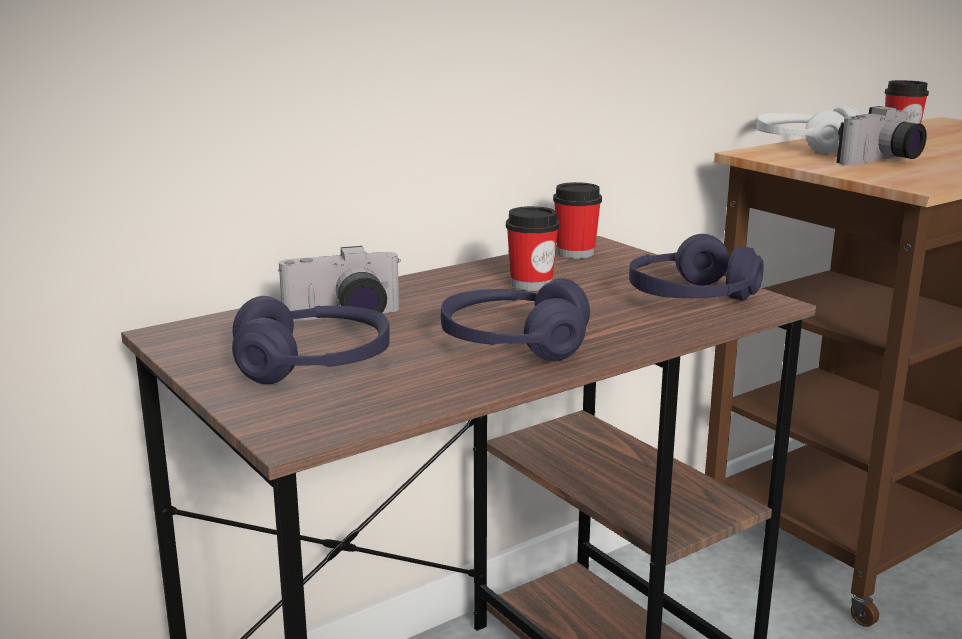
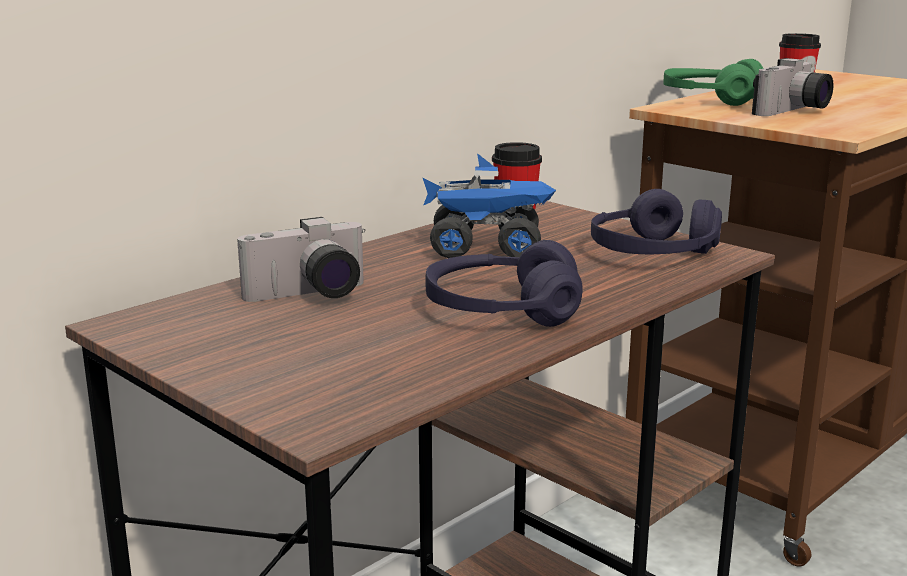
camera: 10 degrees left, 0 degrees up
purple headphones [232,296,390,384] -> none
cup [506,206,560,291] -> toy truck [423,153,556,258]
white headphones [757,106,860,153] -> green headphones [663,59,764,106]

